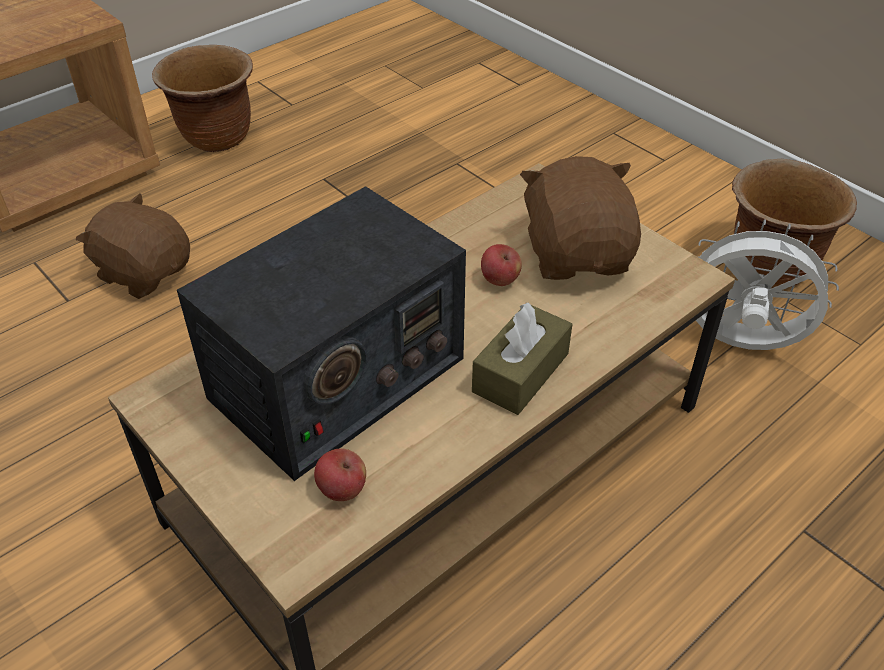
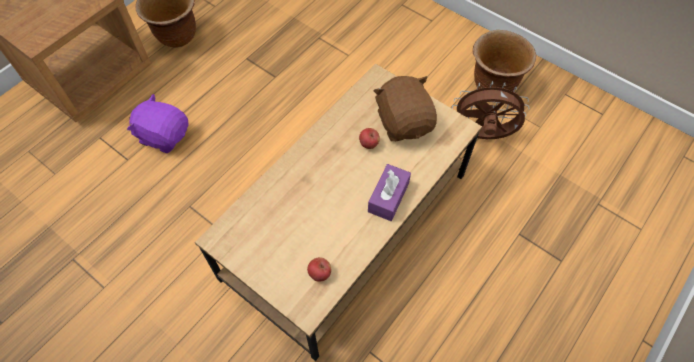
camera: 10 degrees left, 15 degrees up
brown plush toy [76,193,190,299] -> purple plush toy [127,94,188,153]
radio [177,186,466,481] -> none
brown tissue box [472,302,573,415] -> purple tissue box [368,164,411,221]
white fan [696,219,839,350] -> brown fan [452,81,529,139]

